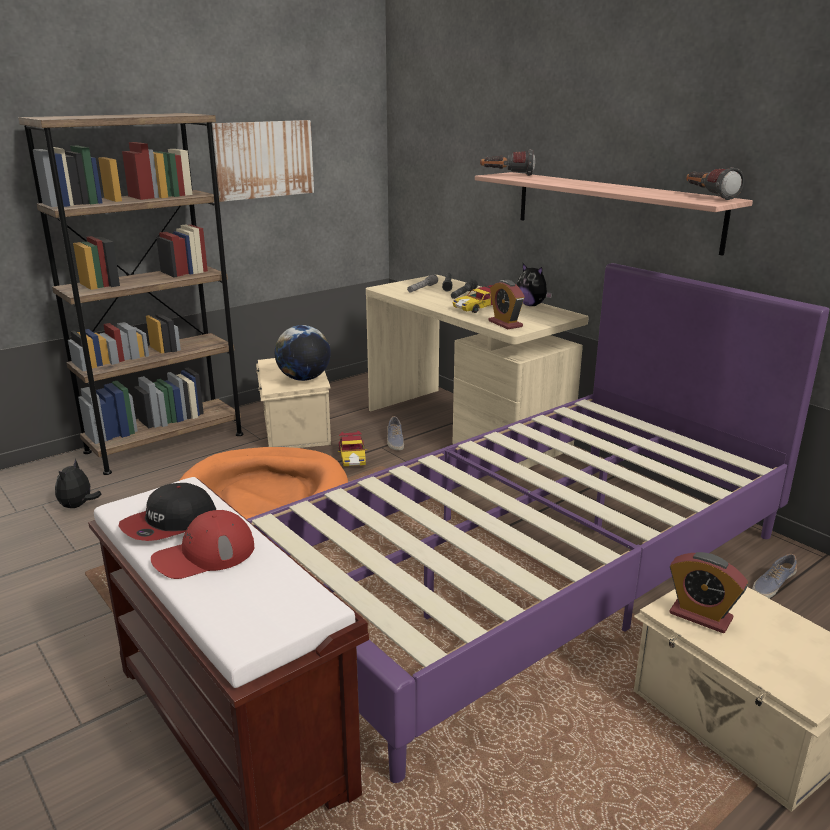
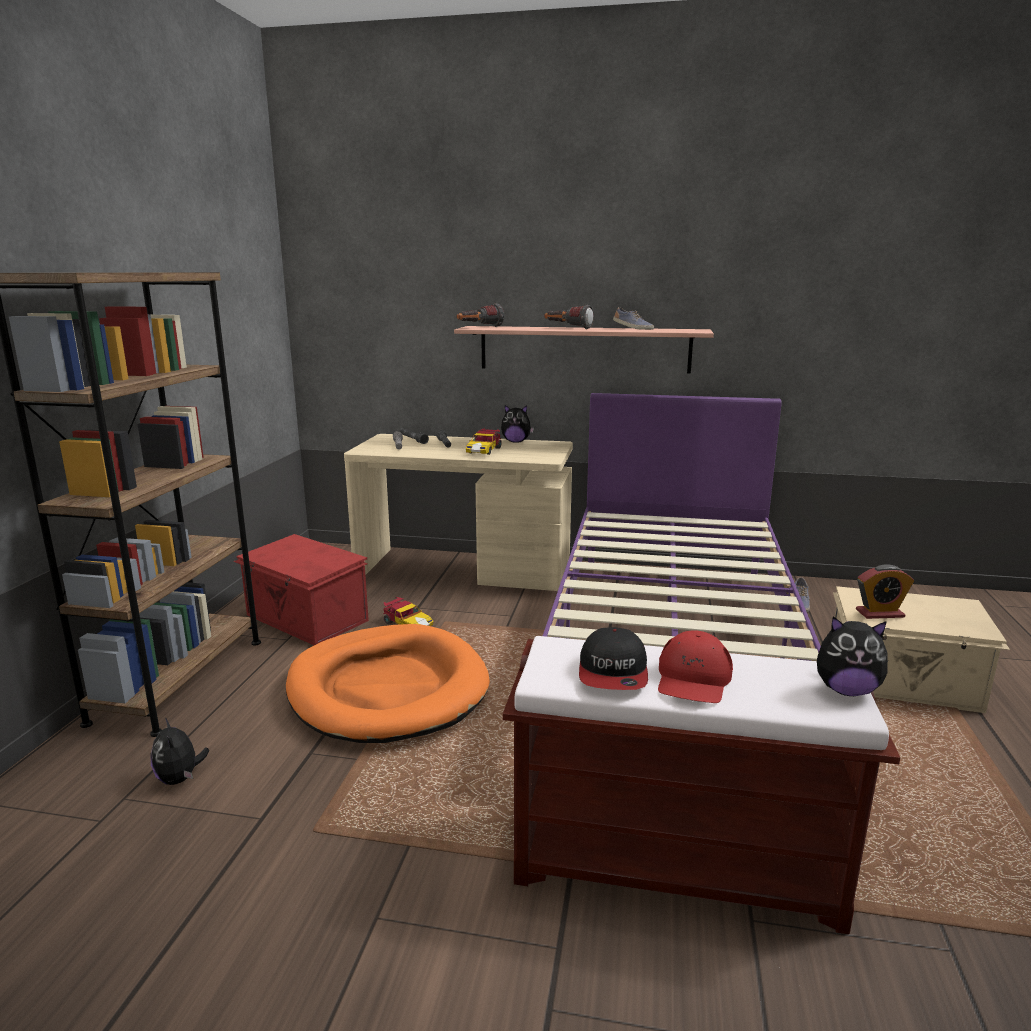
camera: 40 degrees left, 5 degrees down
picture [212,120,314,202] -> none
beige storage box [256,358,331,448] -> red storage box [234,534,369,645]
globe [275,325,331,381] -> none
shoe [387,416,404,450] -> shoe moved to [613,307,654,330]
alarm clock [489,280,525,329] -> none
flashlight [686,167,744,200] -> flashlight moved to [544,305,594,329]
none -> plush toy [817,616,888,696]

